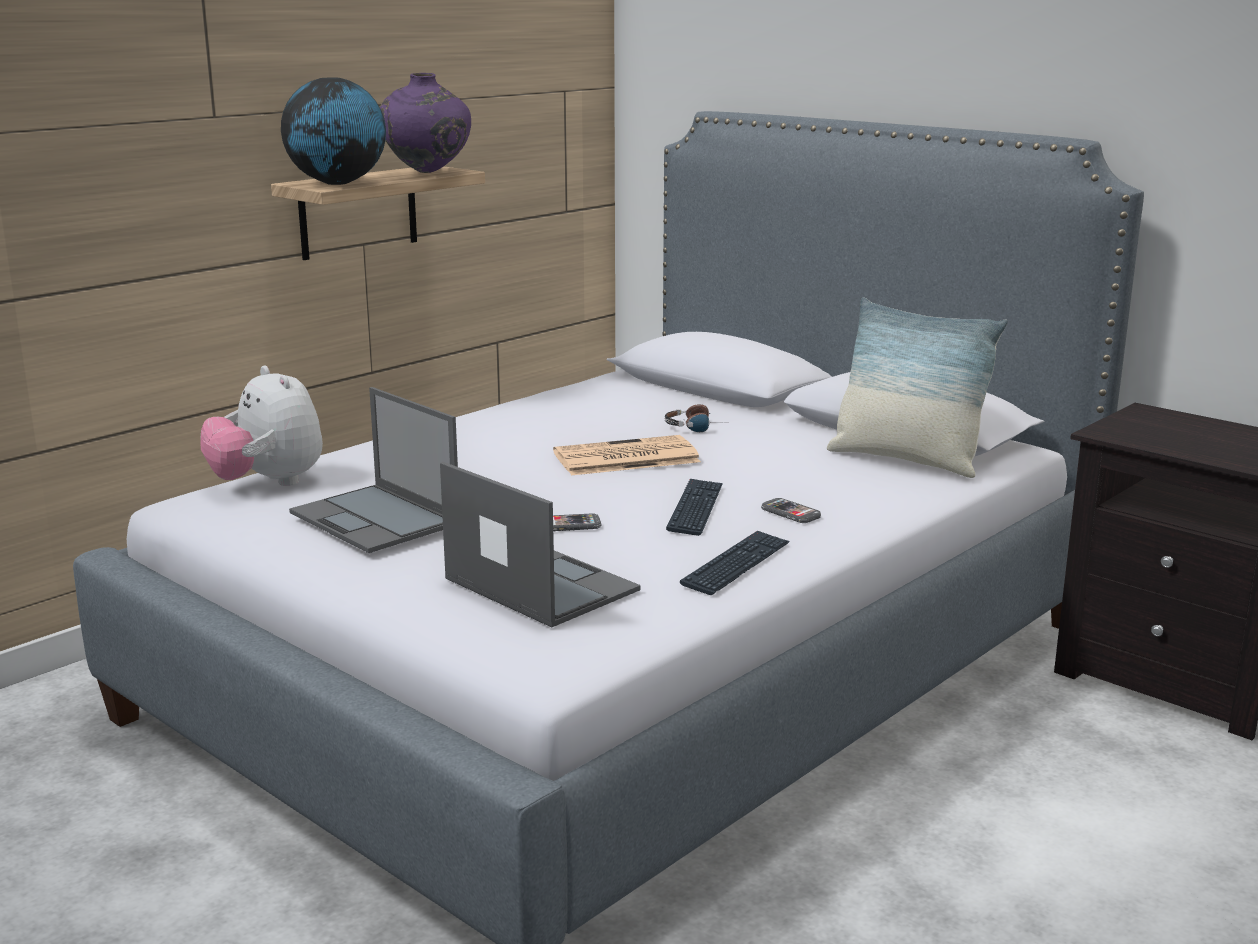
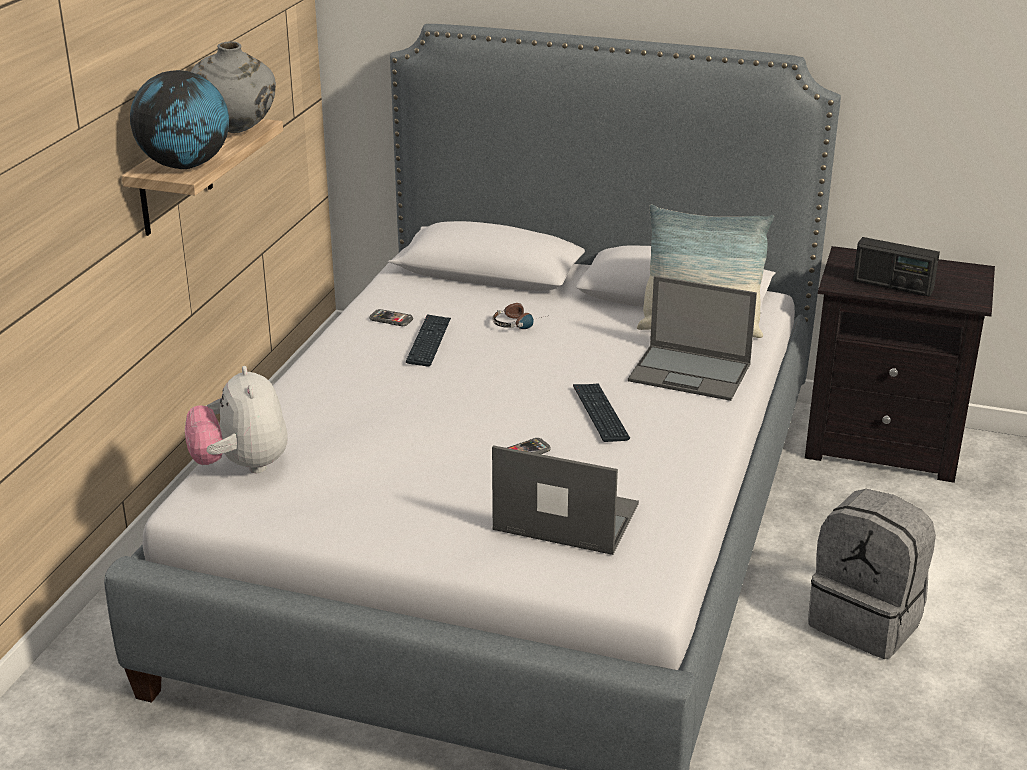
camera: 25 degrees left, 10 degrees up
plush toy [200,366,323,486] -> plush toy turned 45 degrees clockwise [185,366,288,473]
laptop [289,387,458,553] -> laptop moved to [628,276,757,401]
purple vase [380,73,471,173] -> grey vase [191,42,276,133]
newspaper [553,435,701,475] -> none
keyboard [680,531,790,595] -> keyboard moved to [406,314,451,367]
phone [761,498,821,523] -> phone moved to [369,309,413,326]
none -> grey backpack [808,489,936,659]
none -> radio [853,237,940,297]

